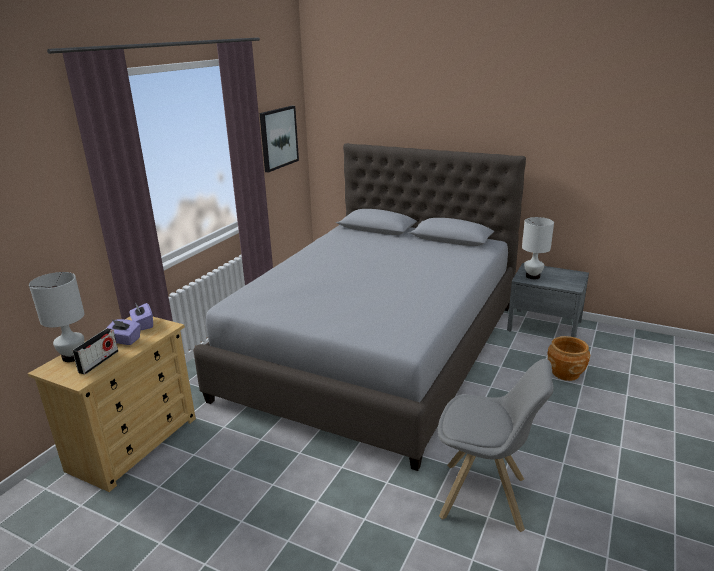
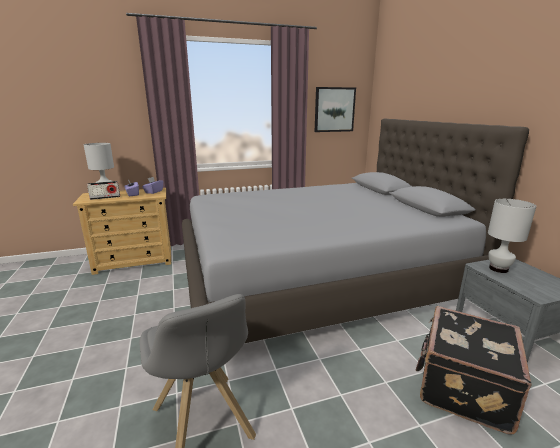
camera: 45 degrees right, 5 degrees down
brown planter [548,336,590,381] -> black suitcase [416,306,531,435]

